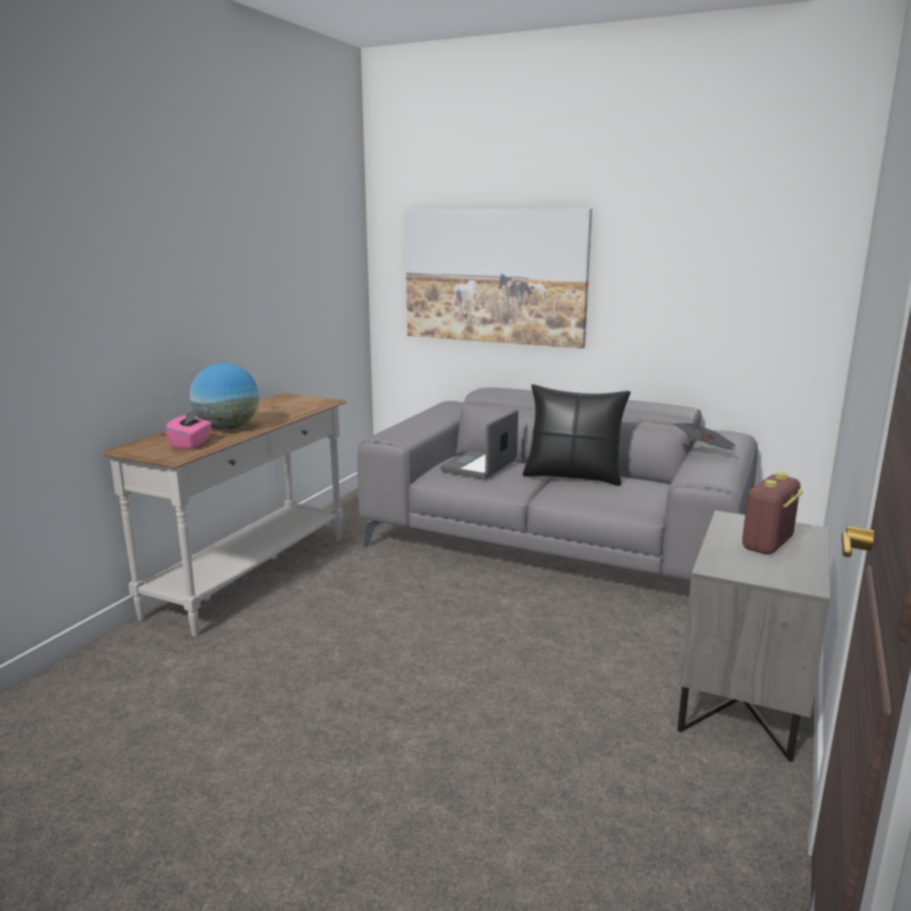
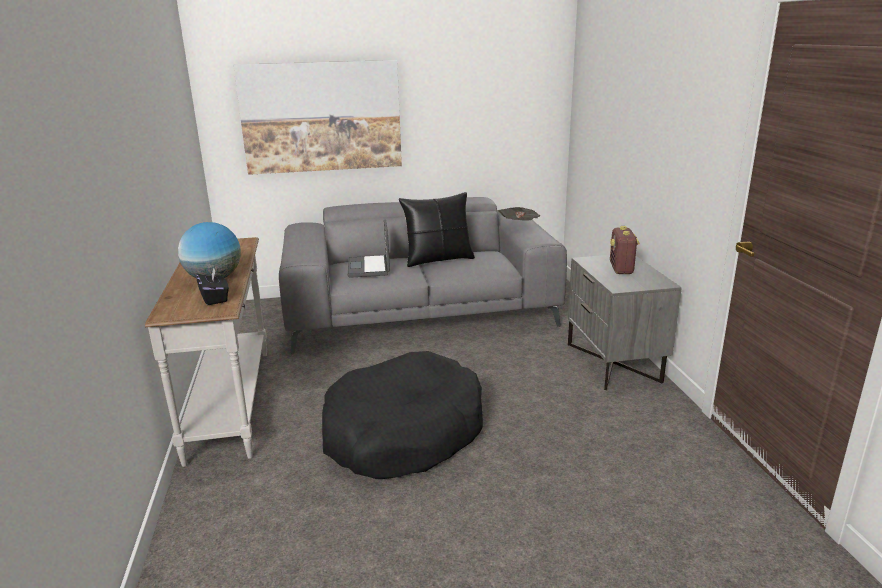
camera: 35 degrees left, 5 degrees up
pink tissue box [165,409,212,450] -> black tissue box [196,267,229,305]
none -> black dog bed [322,351,483,479]

